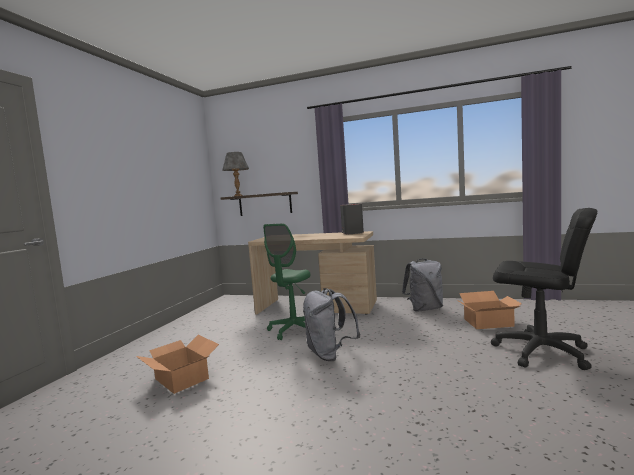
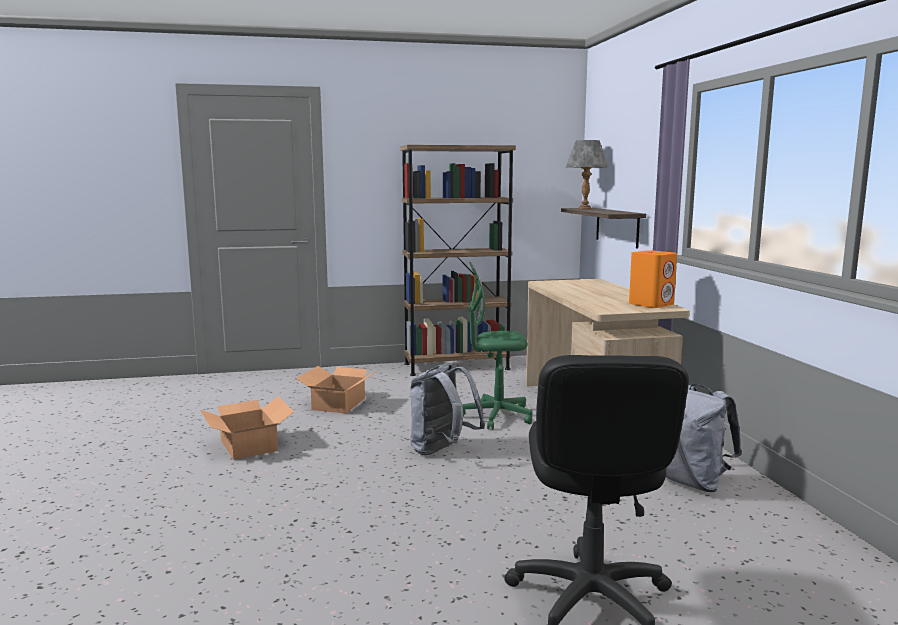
camera: 60 degrees right, 5 degrees up
grey speaker [340,204,364,235] -> orange speaker [629,250,677,308]
cardboard box [459,291,522,329] -> cardboard box moved to [200,396,294,460]
none -> brown bookcase [400,145,516,376]

